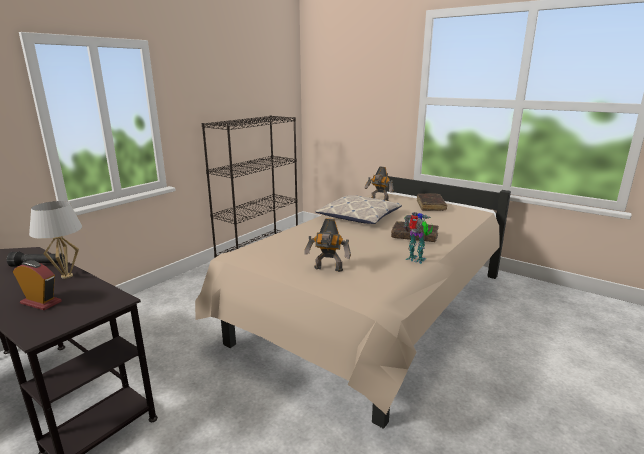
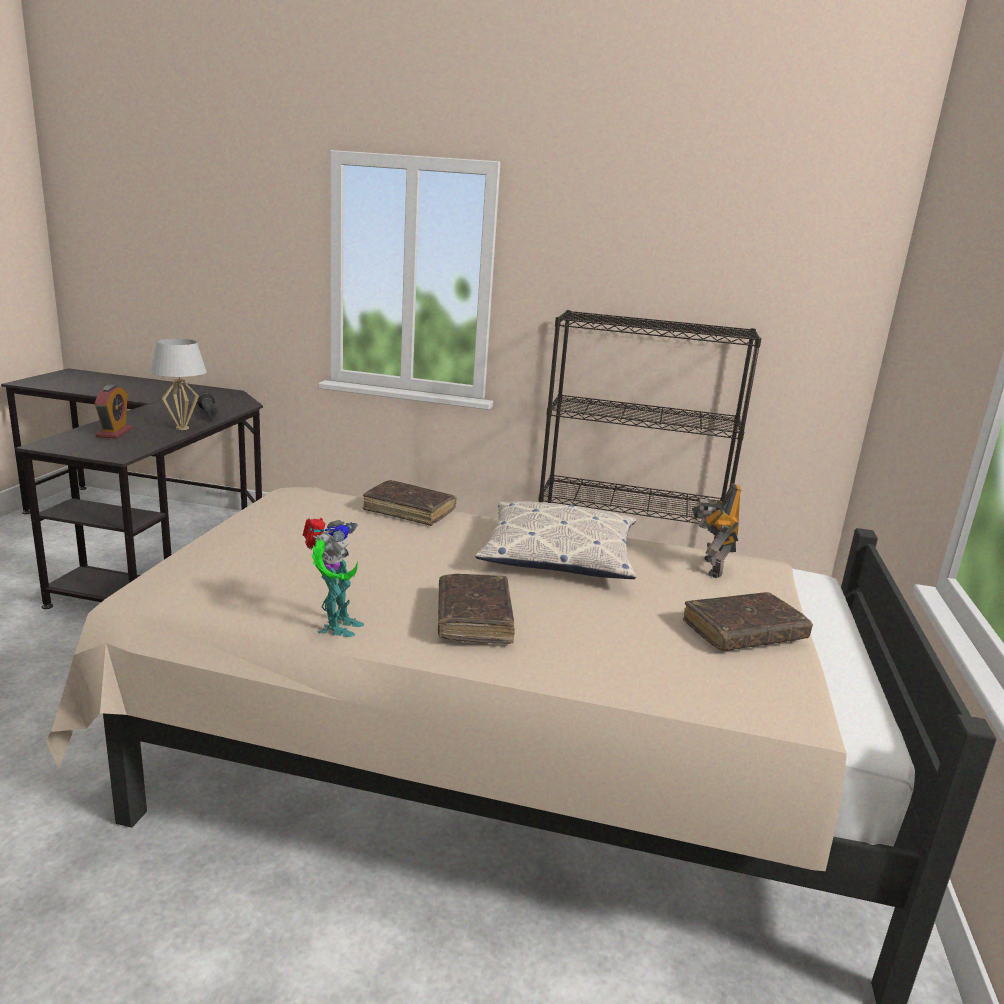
camera: 65 degrees right, 0 degrees up
toy robot [304,218,351,272] -> none
none -> brown book [363,480,457,526]

